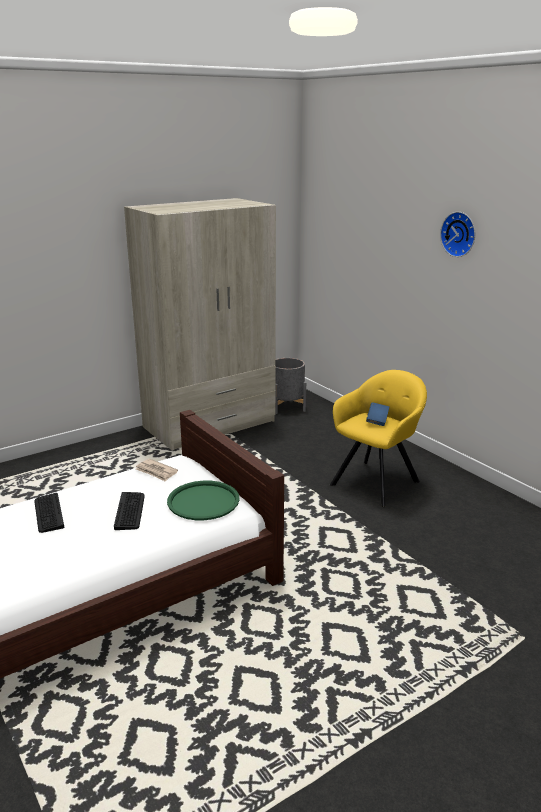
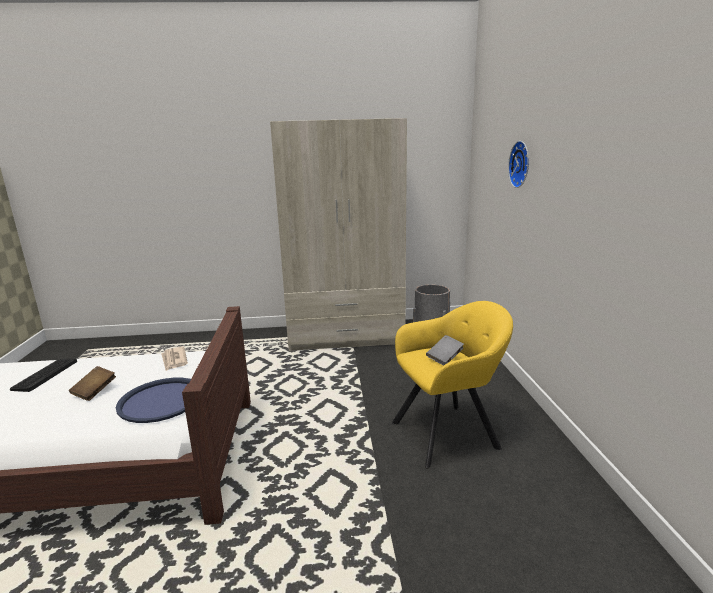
camera: 30 degrees right, 5 degrees down
keyboard [114,492,145,530] -> brown book [69,366,116,401]
green tray [167,481,240,520] -> blue tray [116,378,191,423]
blue book [366,402,389,426] -> grey book [426,335,464,366]
wall clock [440,212,475,257] -> wall clock moved to [508,141,529,188]

